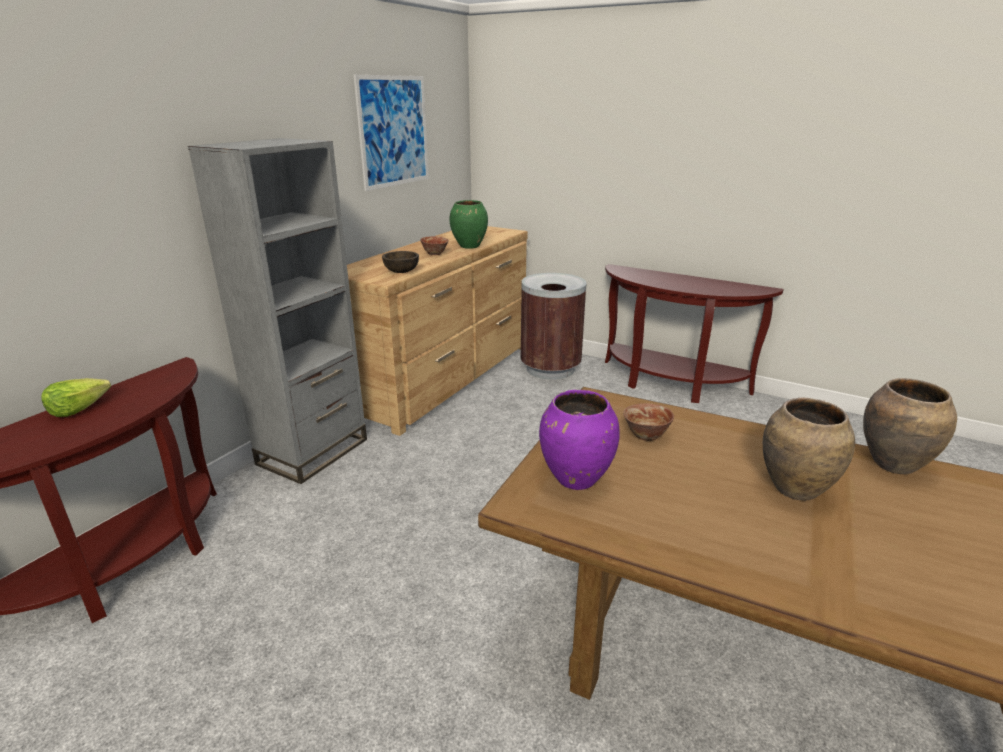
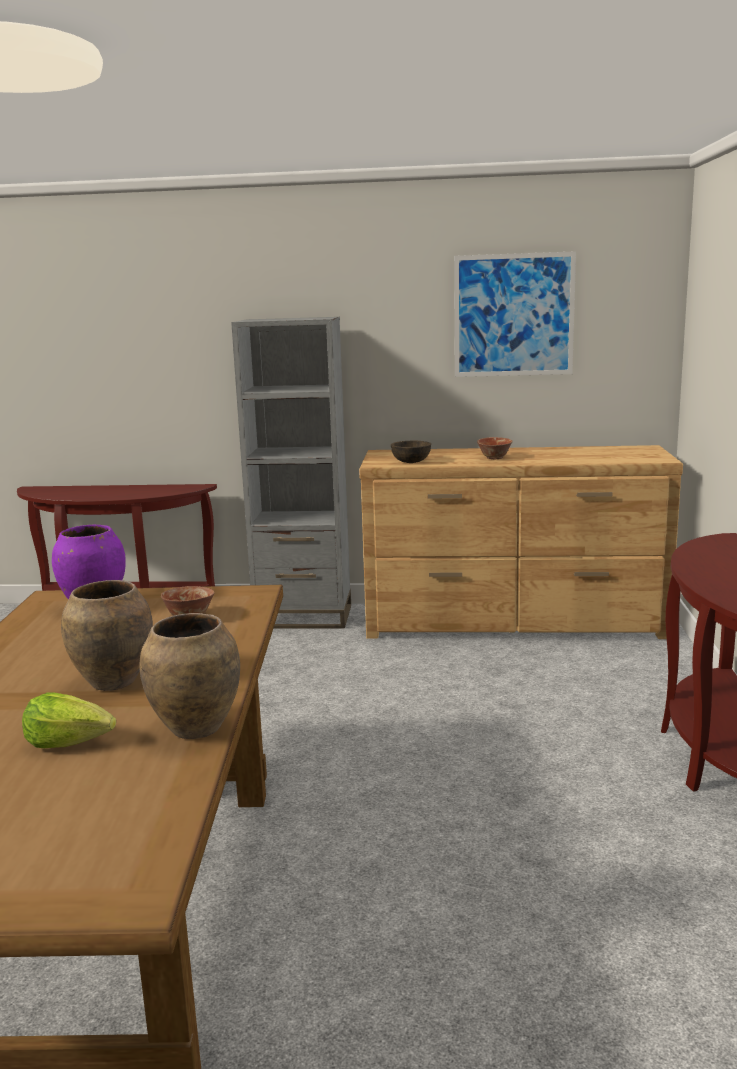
camera: 65 degrees right, 10 degrees down
lettuce [41,378,111,417] -> lettuce moved to [22,692,116,748]
green vase [449,200,488,249] -> none
brown trash can [520,273,586,380] -> none

